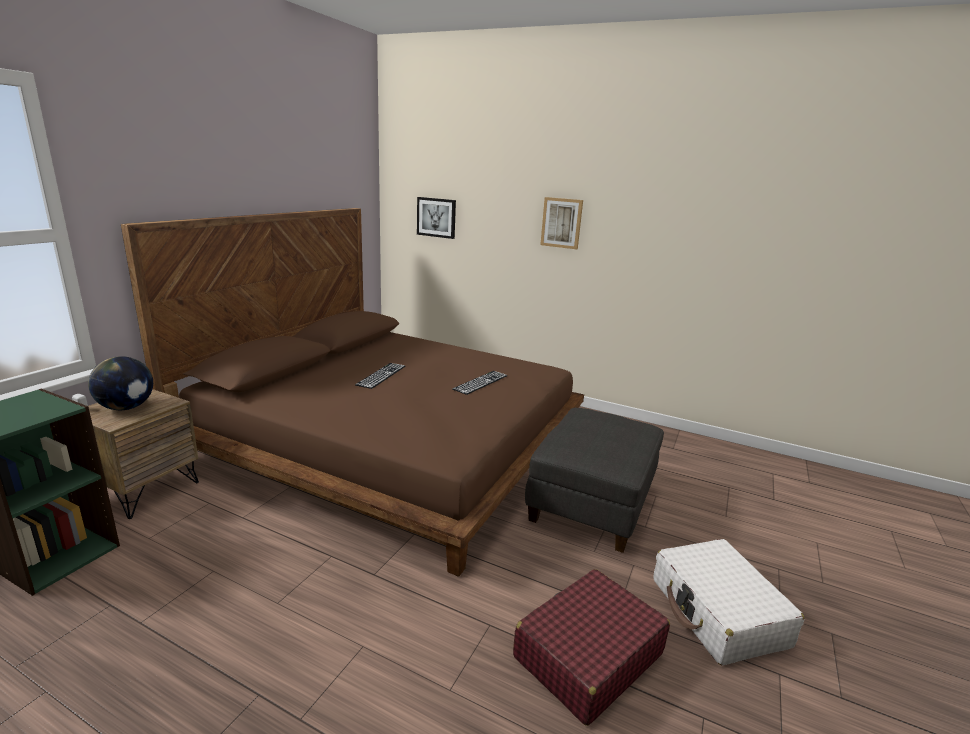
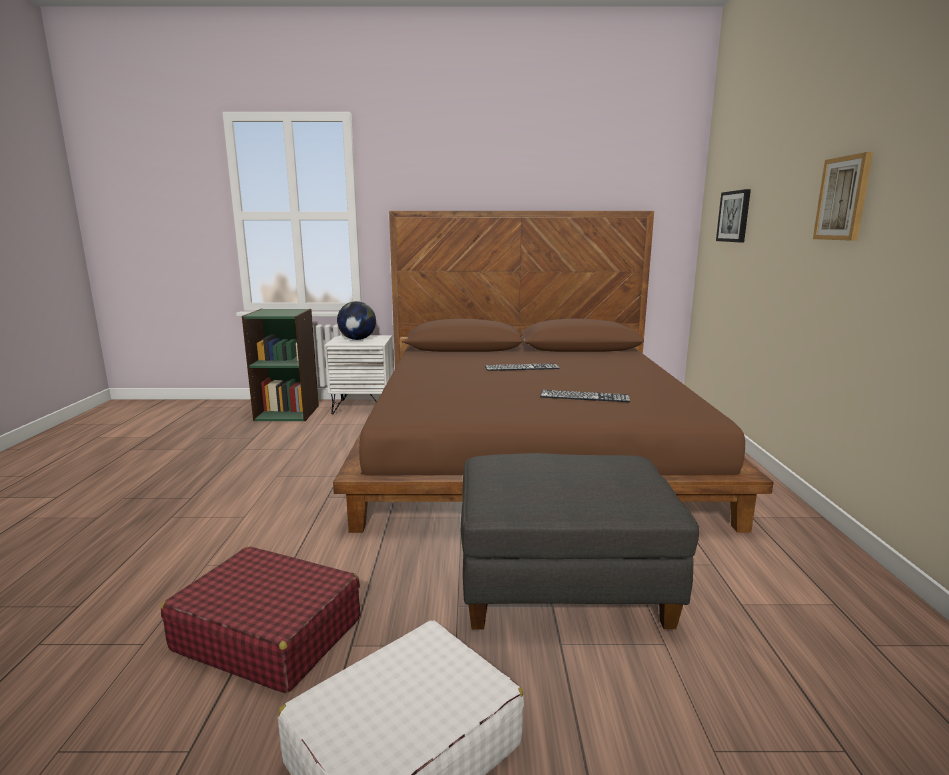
camera: 65 degrees right, 5 degrees down
brown nightstand [88,389,199,519] -> white nightstand [325,335,394,414]

